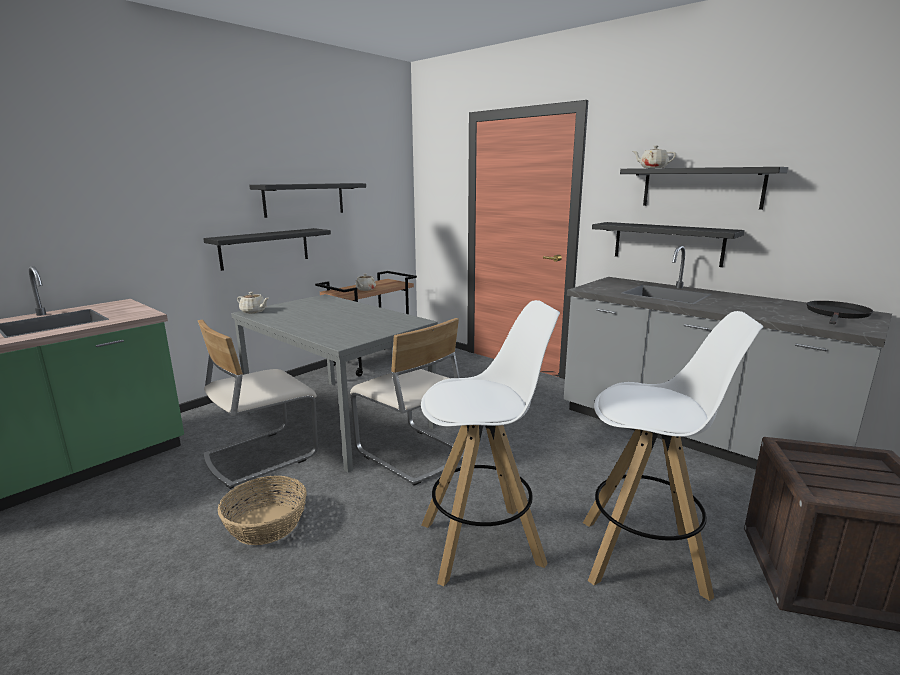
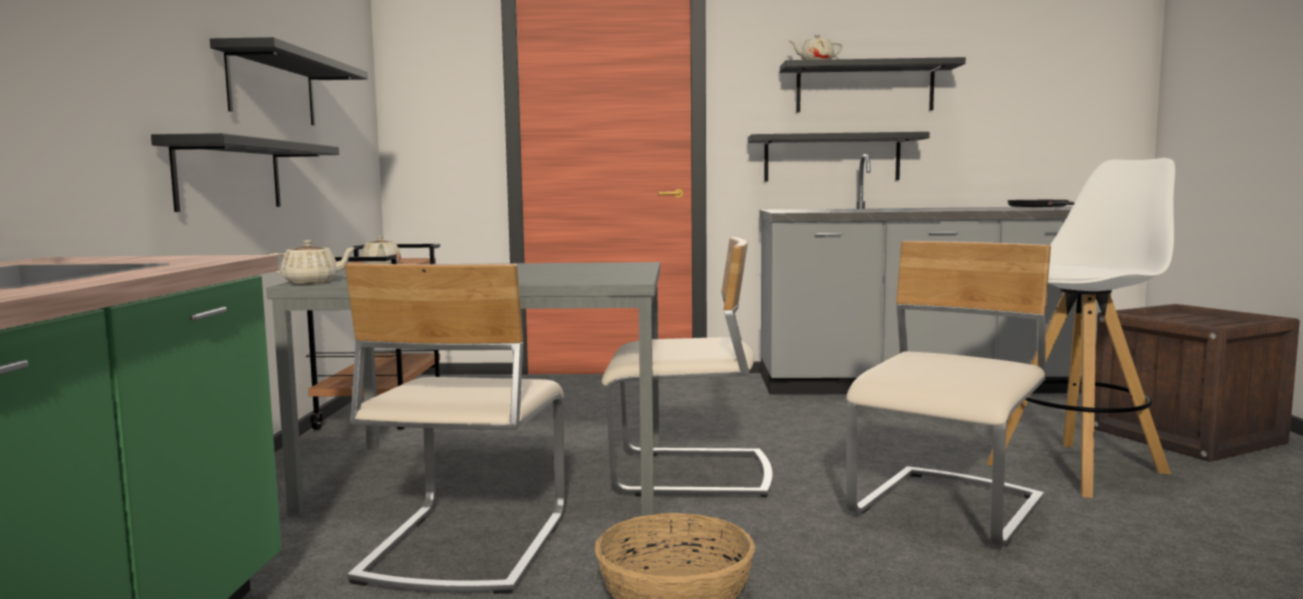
camera: 40 degrees left, 10 degrees down
white stool [421,300,560,586] -> beige chair [846,241,1051,546]

